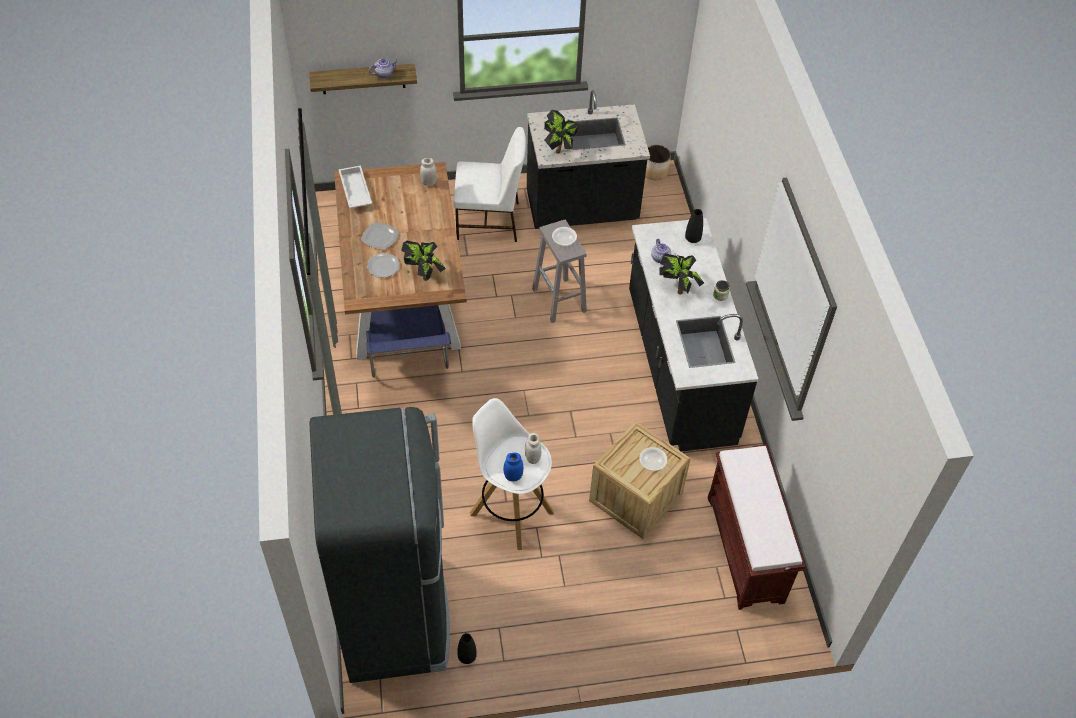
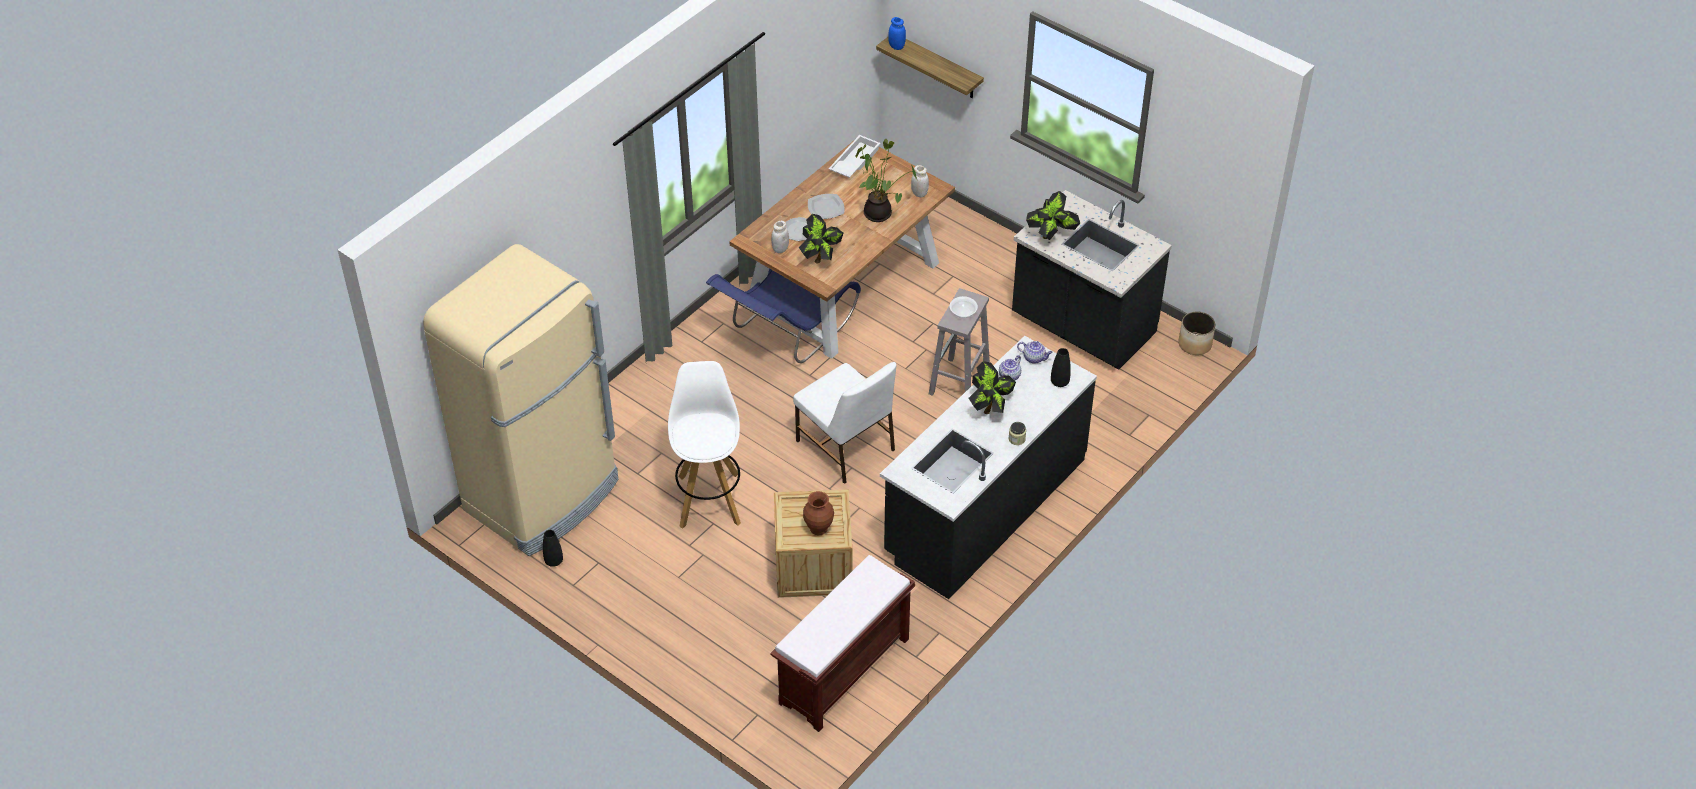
camera: 50 degrees right, 5 degrees down
black fridge [310,407,450,683] -> beige fridge [423,244,619,556]
teapot [369,58,398,78] -> teapot moved to [1017,341,1053,364]
white chair [454,127,526,242] -> white chair moved to [793,362,896,484]
blue jar [504,453,523,481] -> blue jar moved to [889,17,906,50]
white jar [525,433,541,464] -> white jar moved to [771,221,789,253]
bowl [640,447,667,471] -> brown vase [803,491,834,535]
none -> potted plant [855,139,917,222]

